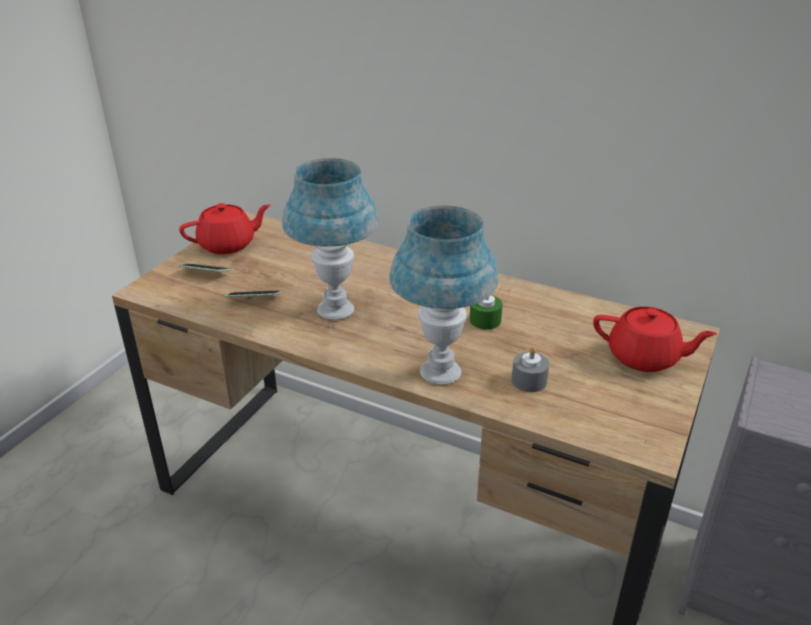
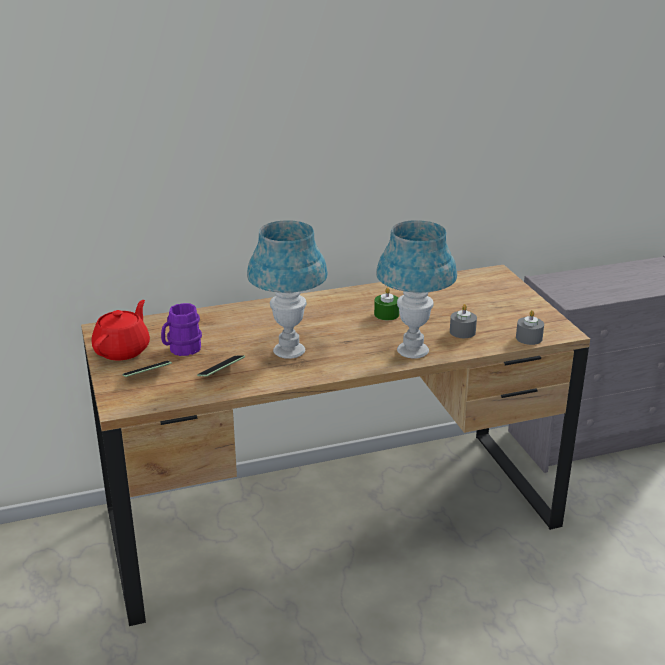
camera: 45 degrees left, 5 degrees down
red teapot [593,306,717,372] -> none
none -> purple mug [161,303,202,356]
none -> grey candle [516,310,544,345]

